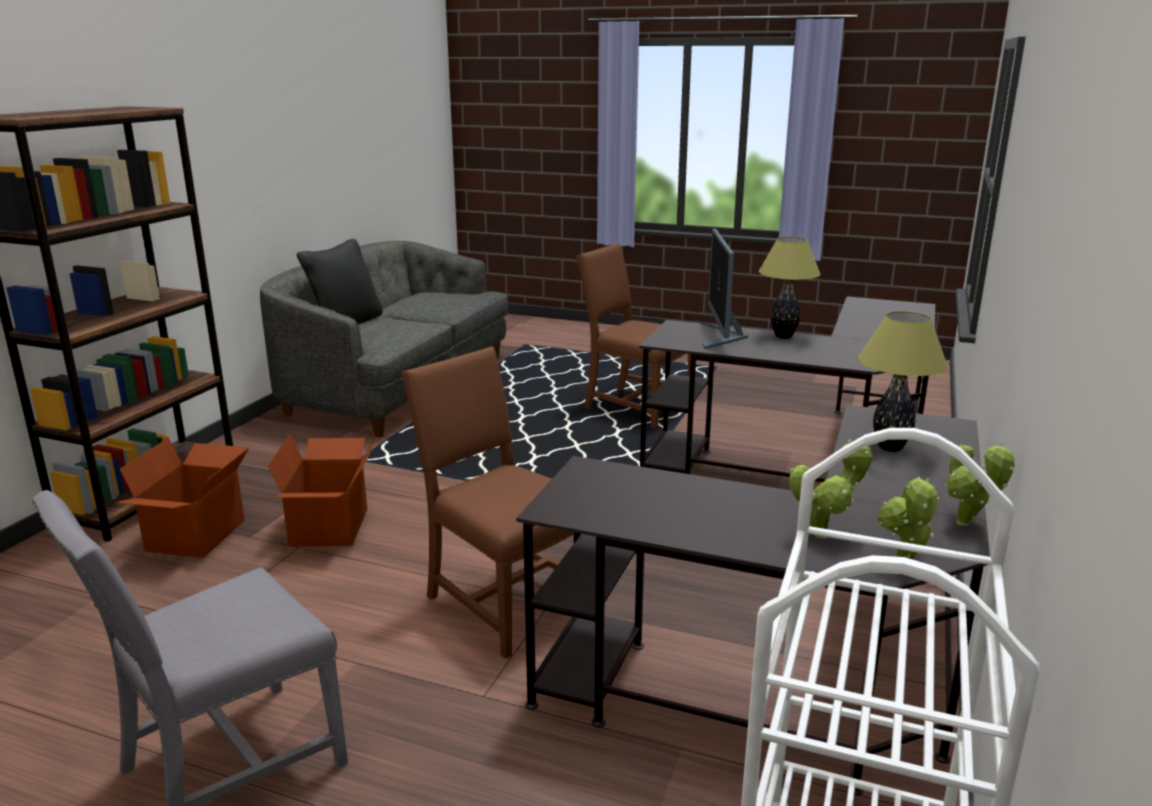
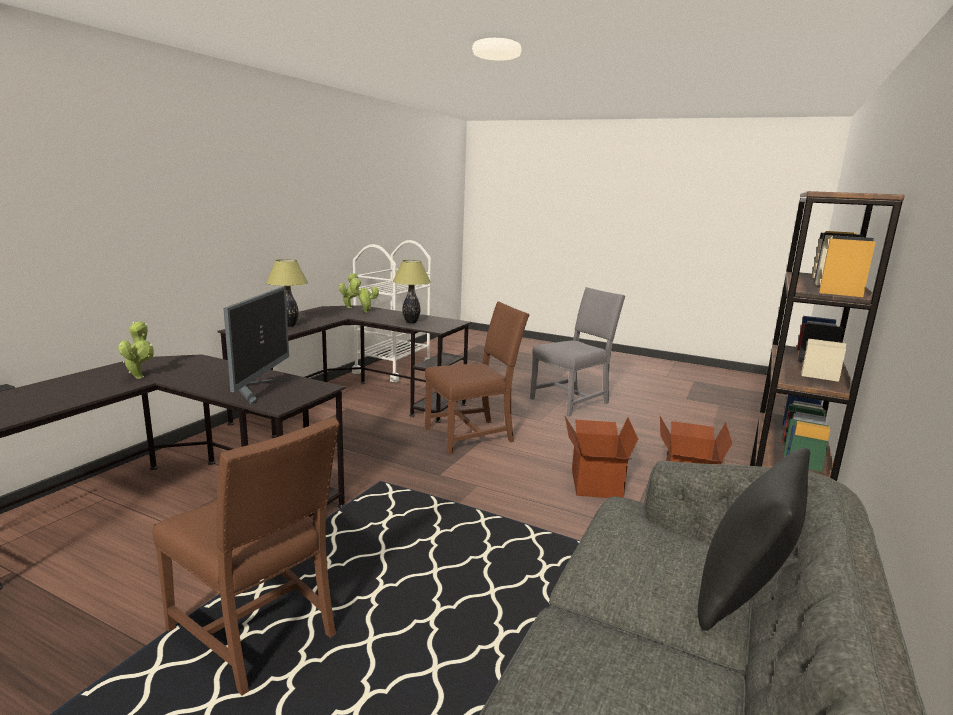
camera: 175 degrees left, 5 degrees down
brown chair [401,346,574,659] -> brown chair turned 75 degrees counterclockwise [425,301,529,455]
table lamp [759,237,821,339] -> table lamp moved to [393,260,431,324]
potted plant [945,443,1015,526] -> potted plant moved to [118,321,154,379]

